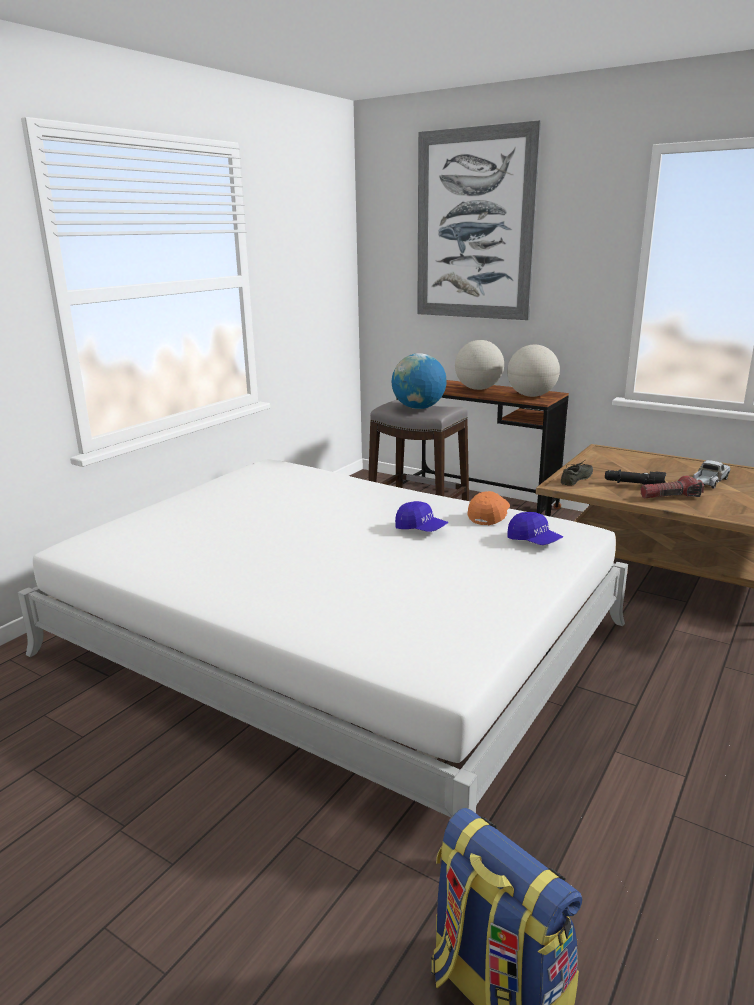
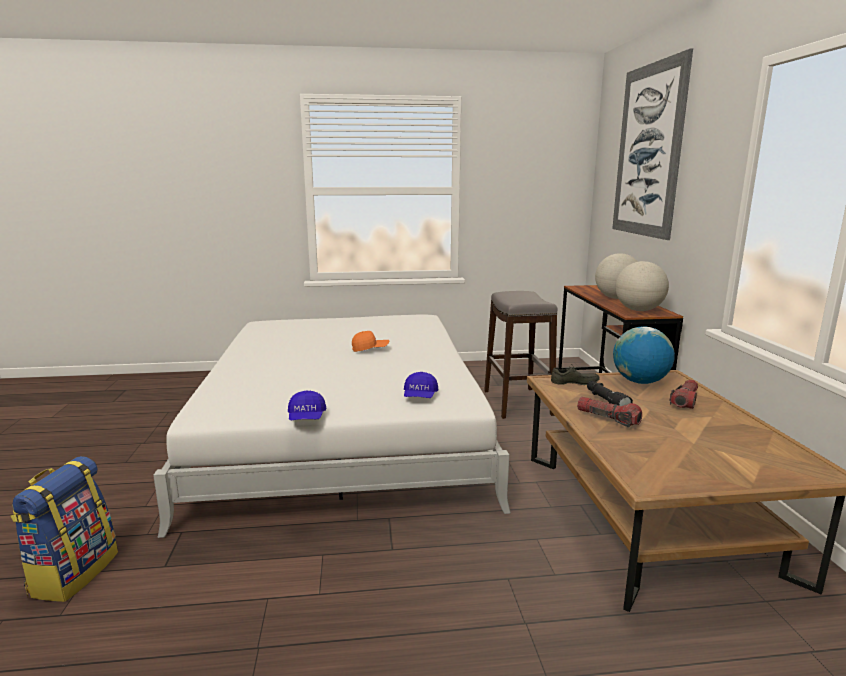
camera: 50 degrees right, 5 degrees down
globe [392,353,447,409] -> globe moved to [613,326,675,384]
blue cap [395,501,448,532] -> blue cap moved to [288,390,327,420]
orange cap [467,491,510,526] -> orange cap moved to [352,331,389,352]
toy truck [692,460,731,489] -> none
none -> flashlight [669,380,698,409]

